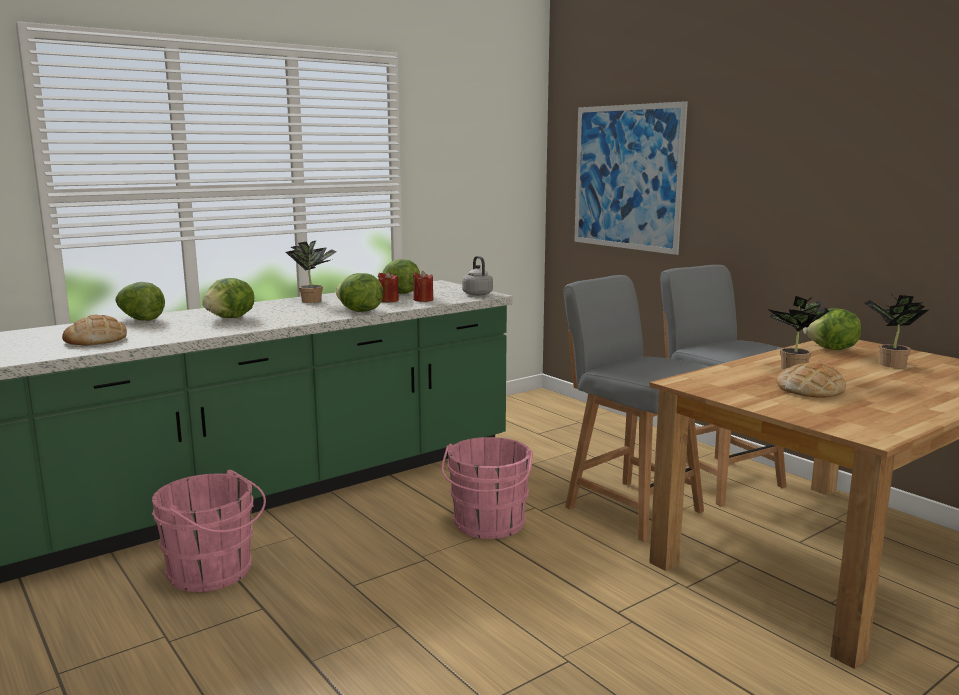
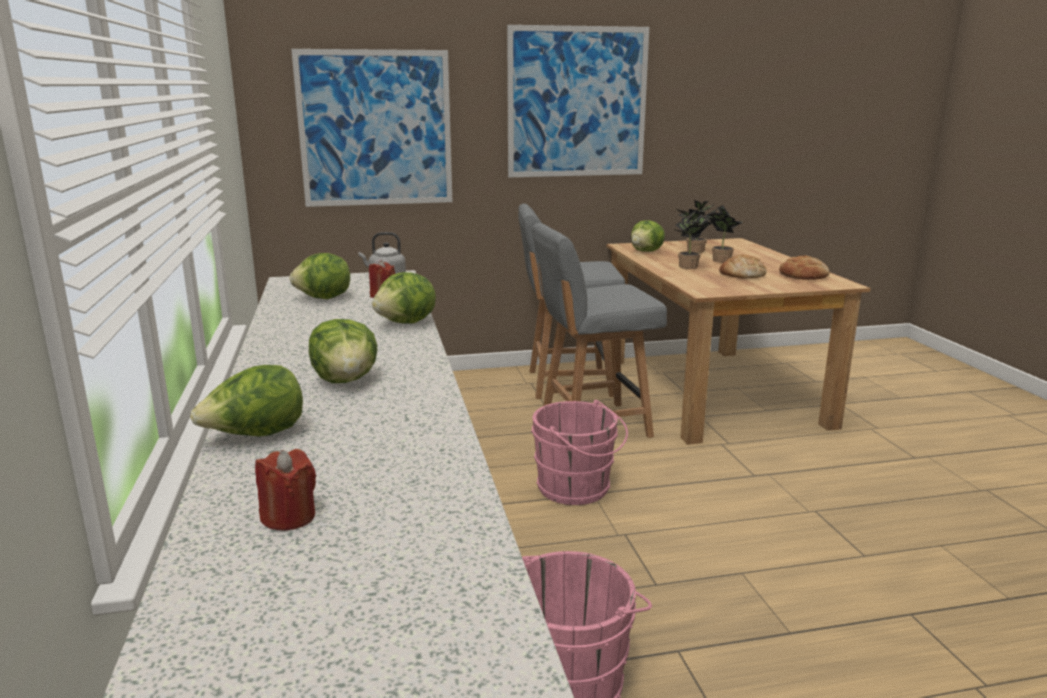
camera: 65 degrees left, 5 degrees up
bread [62,315,127,346] -> bread moved to [779,256,830,280]
potted plant [286,241,337,303] -> potted plant moved to [705,205,742,263]
red candle [378,271,399,303] -> red candle moved to [255,449,316,531]
none -> picture [507,25,649,177]

